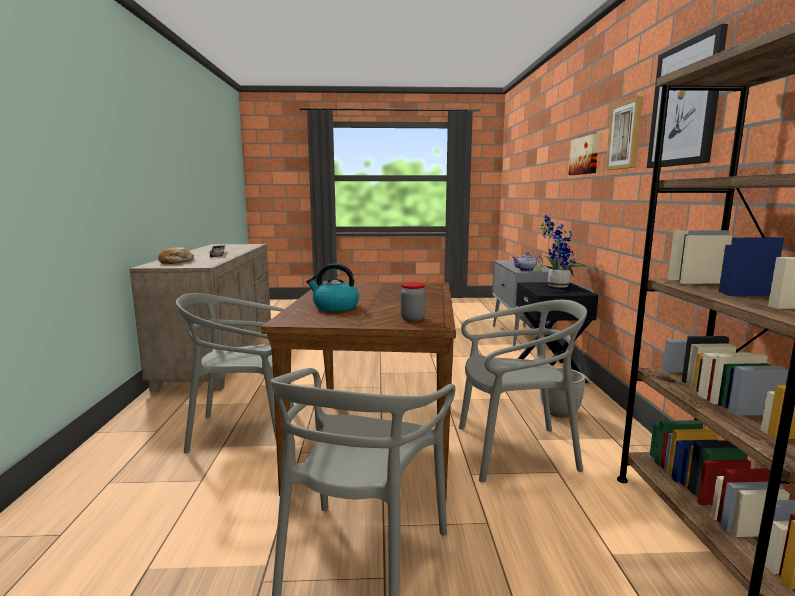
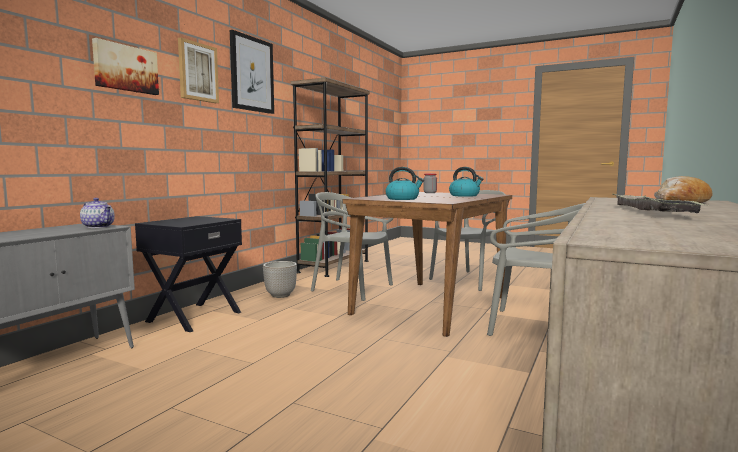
camera: 150 degrees left, 5 degrees down
potted plant [533,215,587,288] -> none
none -> kettle [385,167,424,200]

